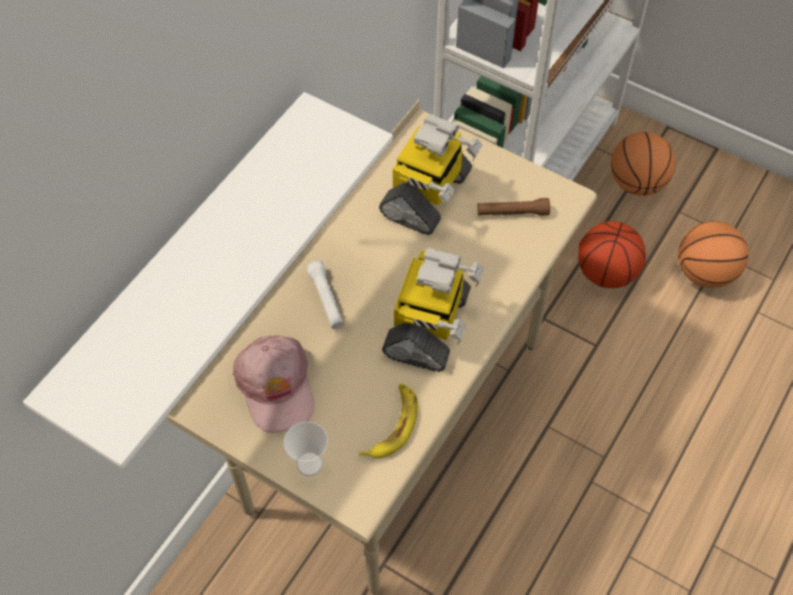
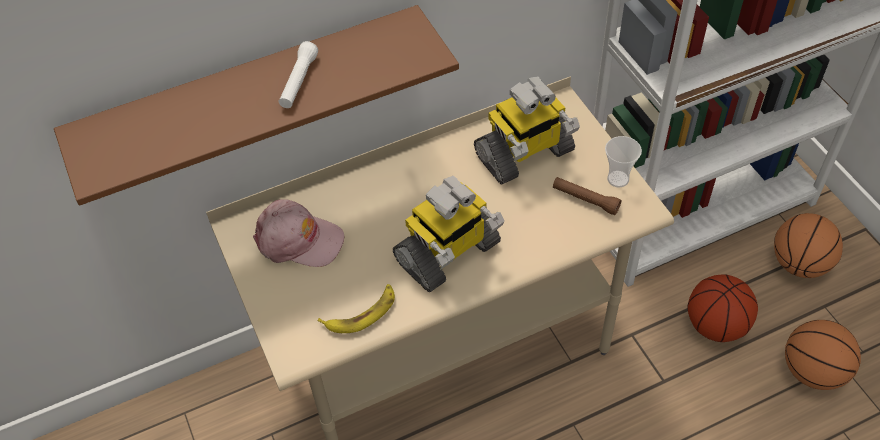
camera: 35 degrees right, 5 degrees down
white shelf [23,92,393,468] -> brown shelf [54,5,459,206]
pink cap [233,335,314,433] -> pink cap turned 90 degrees counterclockwise [253,199,344,267]
cup [284,421,328,476] -> cup moved to [605,136,642,187]
white flashlight [306,261,344,329] -> white flashlight moved to [279,41,318,108]

